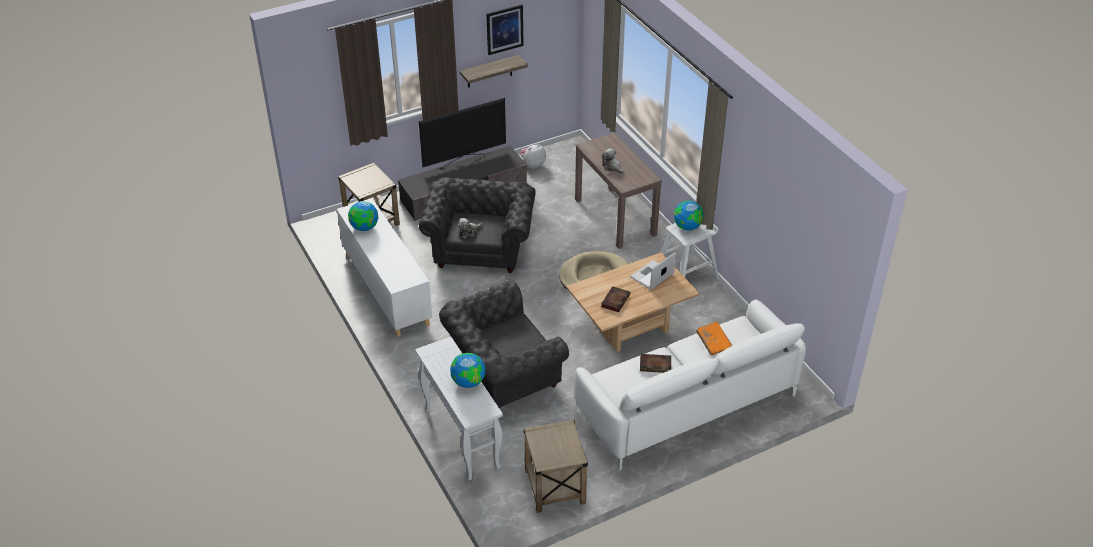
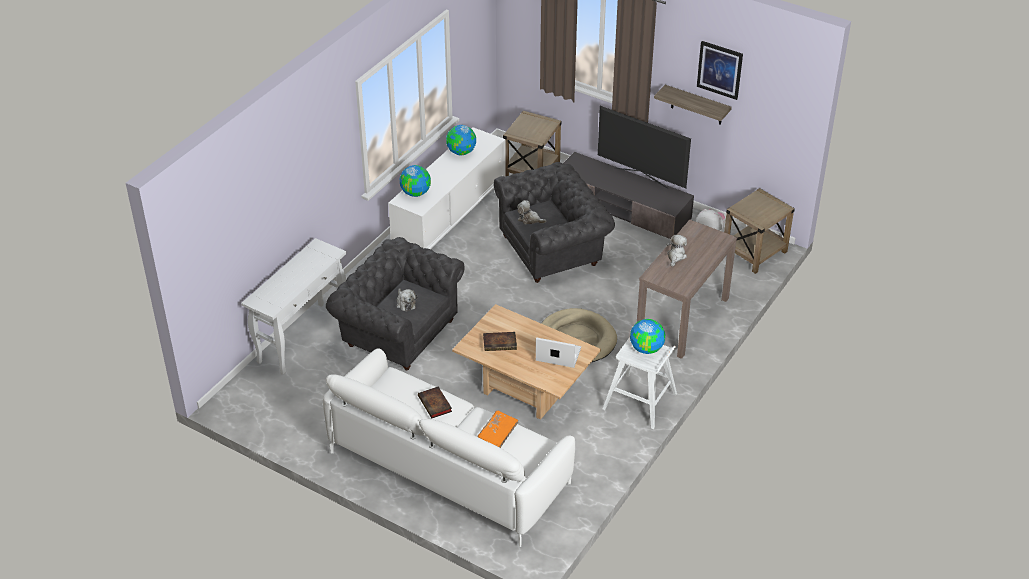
camera: 60 degrees right, 0 degrees up
globe [450,353,485,388] -> globe moved to [400,165,431,197]
beige side table [524,420,588,513] -> beige side table moved to [724,188,795,274]
none -> plush toy [396,288,418,312]

